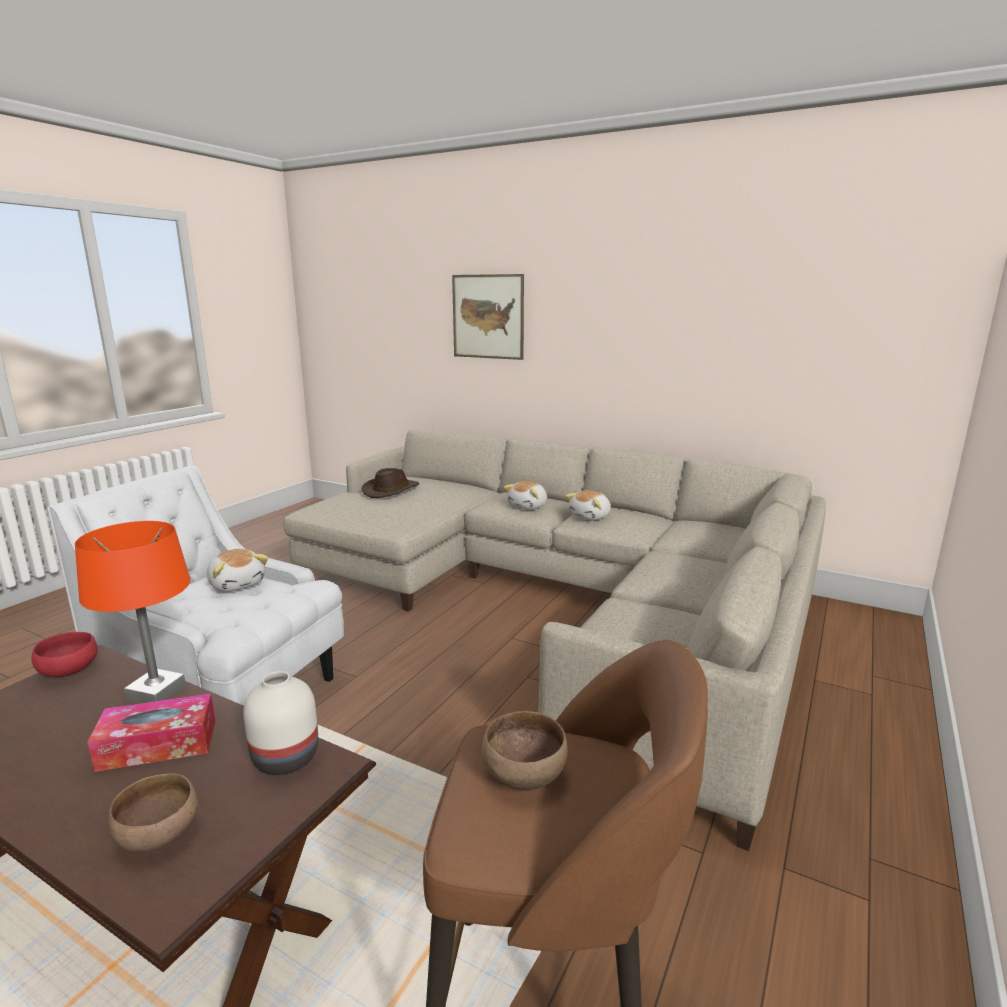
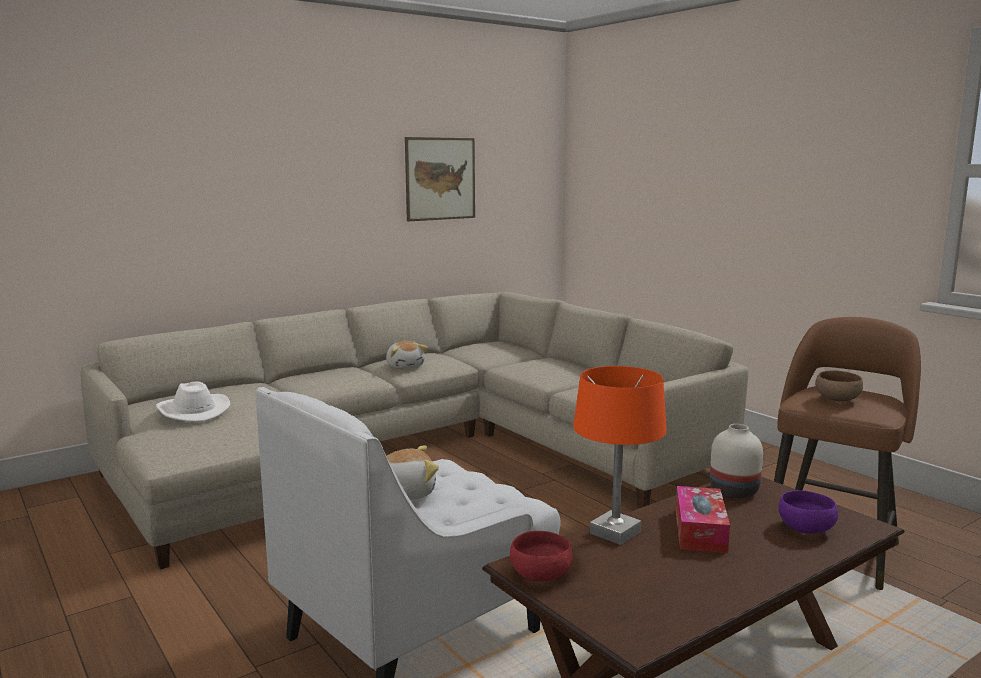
camera: 65 degrees left, 5 degrees down
brown bowl [108,773,198,852] -> purple bowl [779,490,838,534]
brown hat [361,468,420,498] -> white hat [156,381,230,422]
picture [452,274,524,360] -> picture moved to [405,137,475,221]
plush toy [504,481,547,510] -> none

